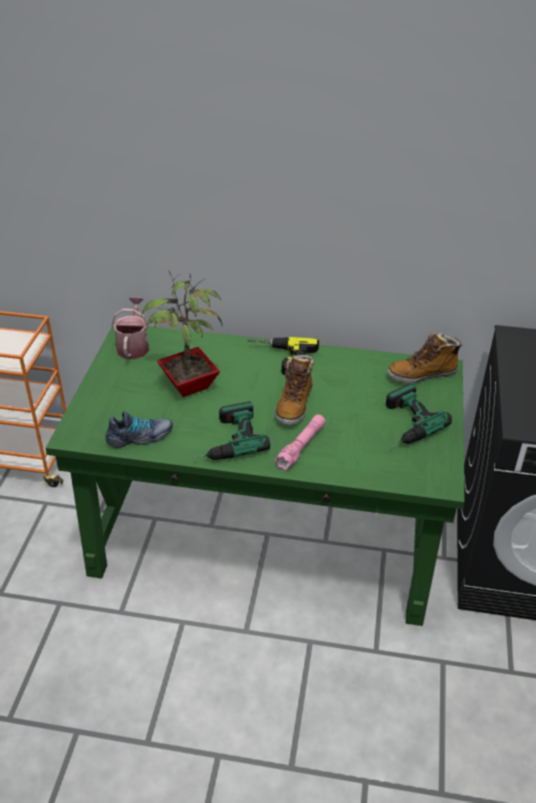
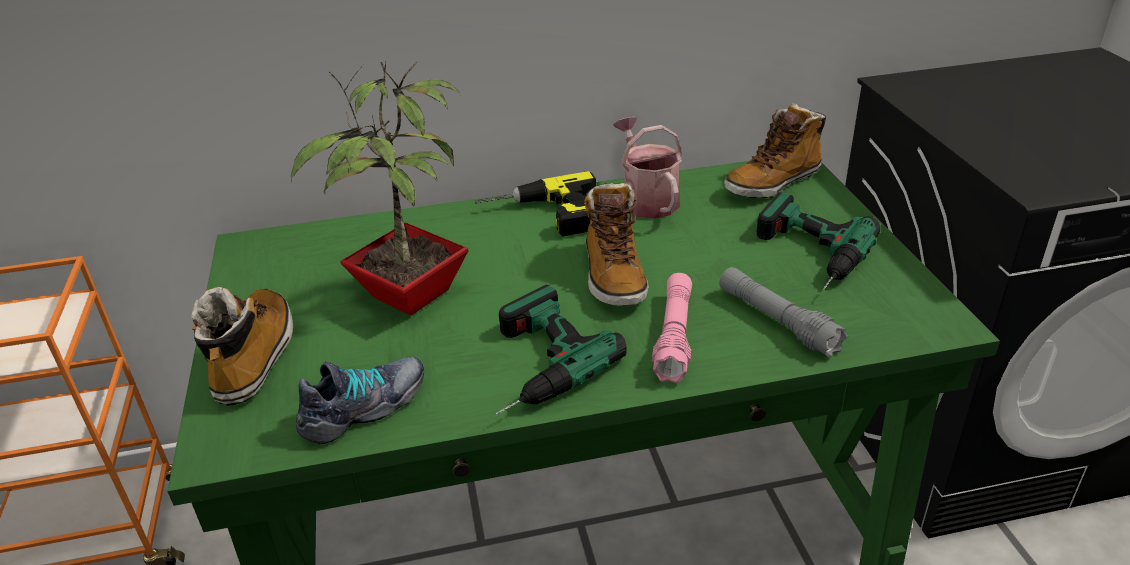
camera: 20 degrees left, 5 degrees down
watering can [112,297,149,359] -> watering can moved to [613,117,683,219]
none -> boot [192,286,293,406]
none -> grey flashlight [719,267,848,358]

